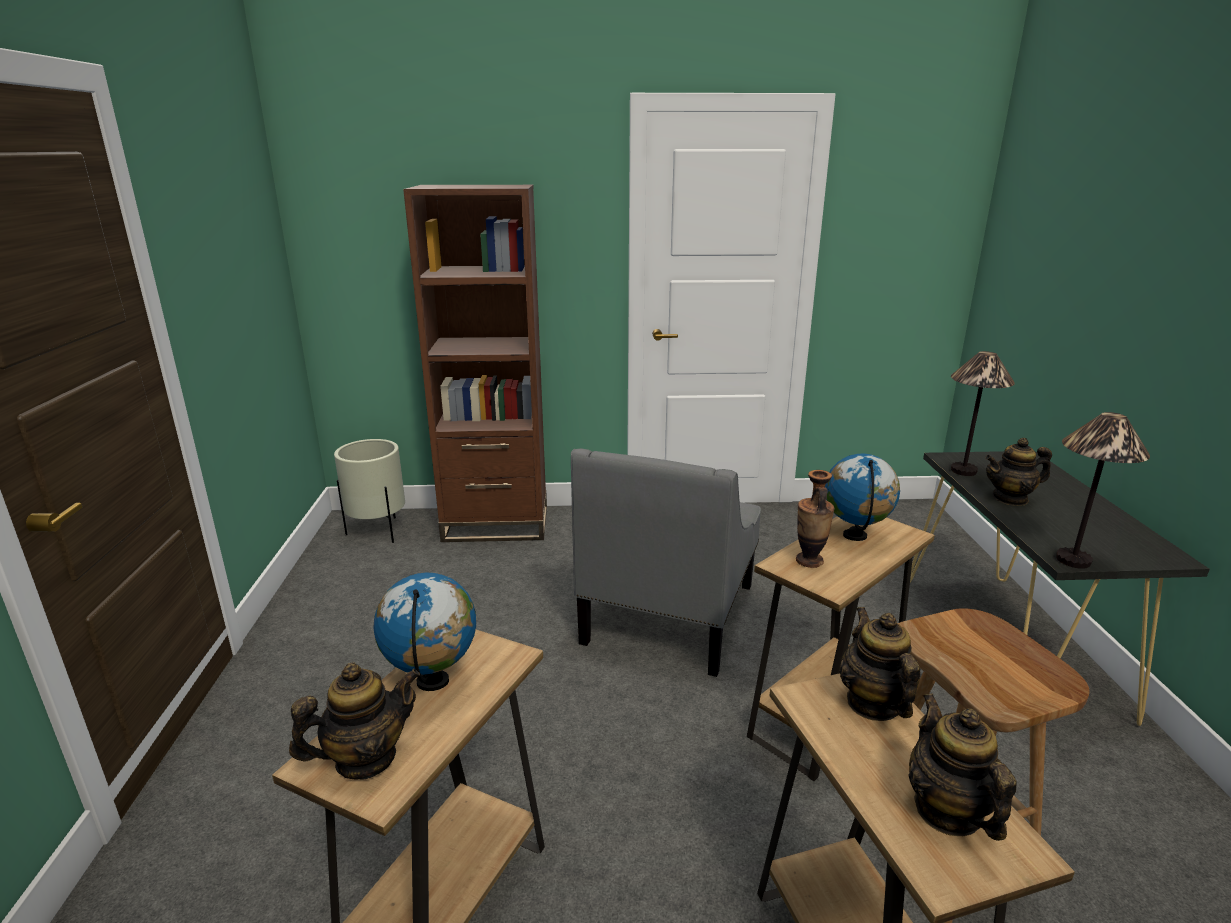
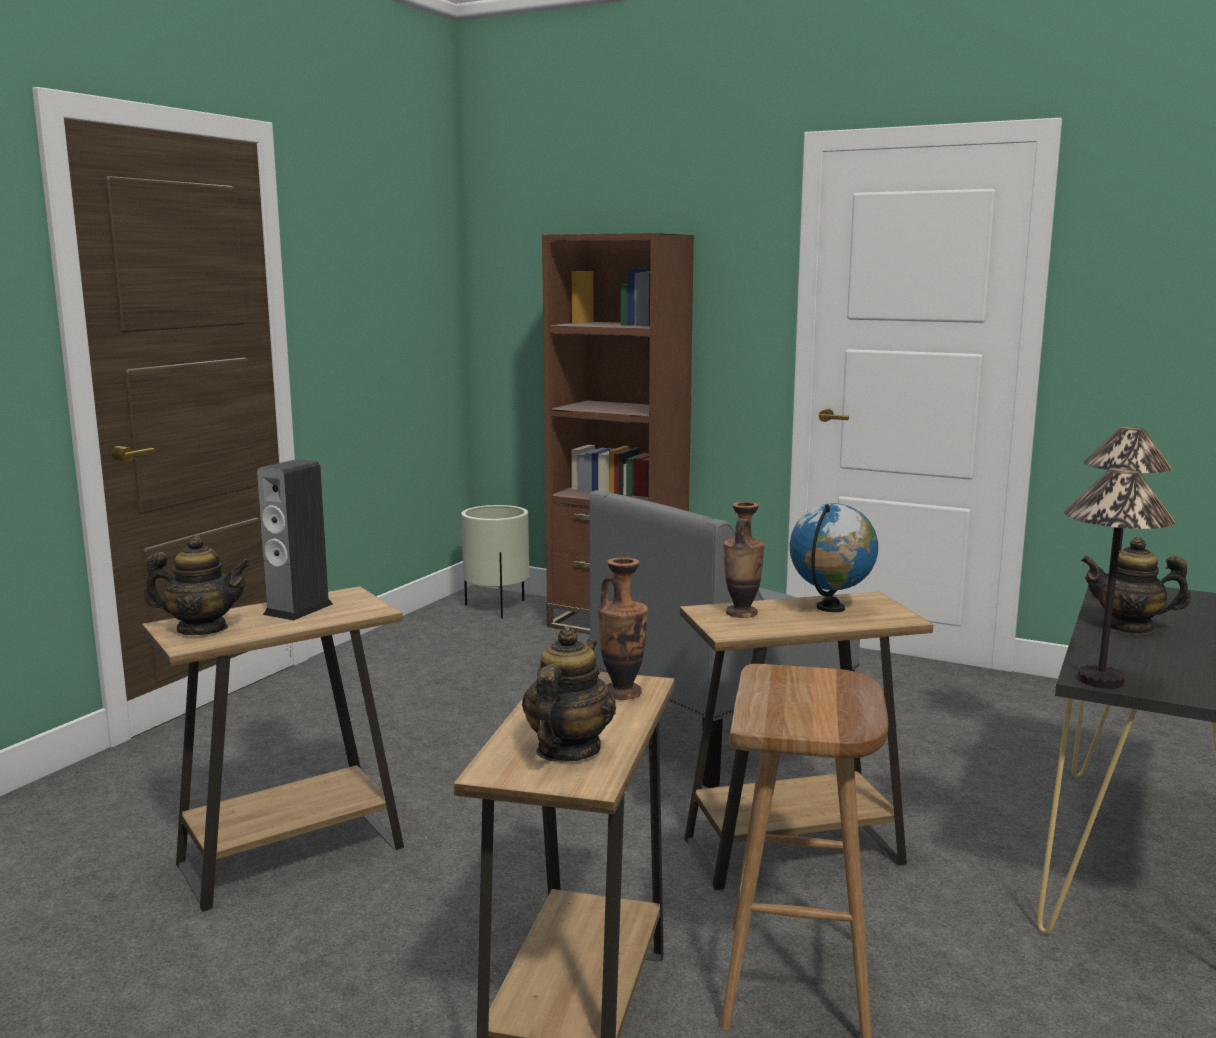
camera: 30 degrees right, 10 degrees down
globe [373,573,476,691] -> speaker [257,459,333,621]
teapot [839,607,921,721] -> vase [598,557,648,700]

